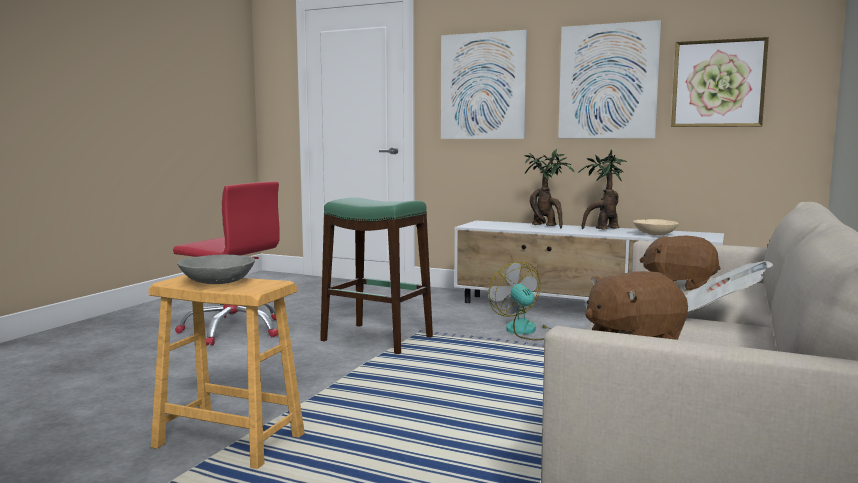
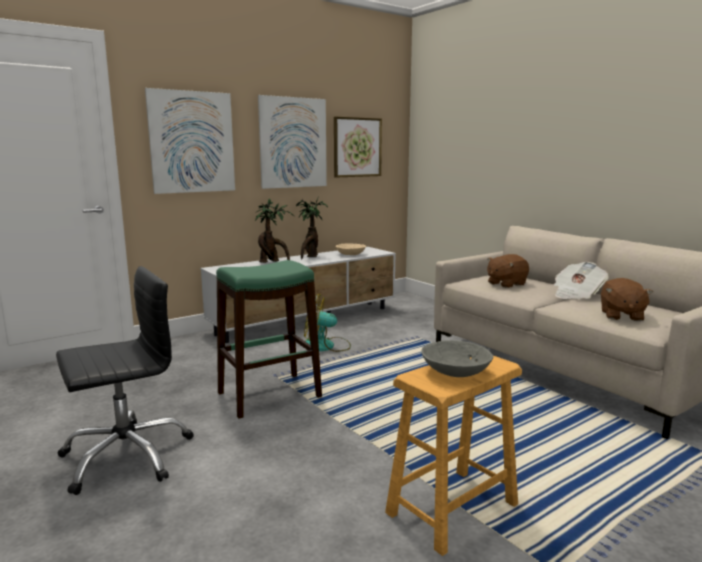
camera: 60 degrees left, 5 degrees up
red office chair [173,181,280,346] -> black office chair [56,266,193,495]

